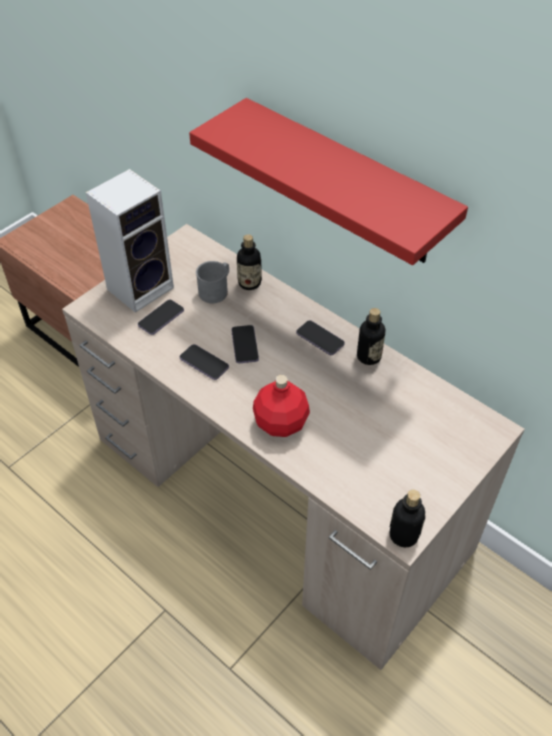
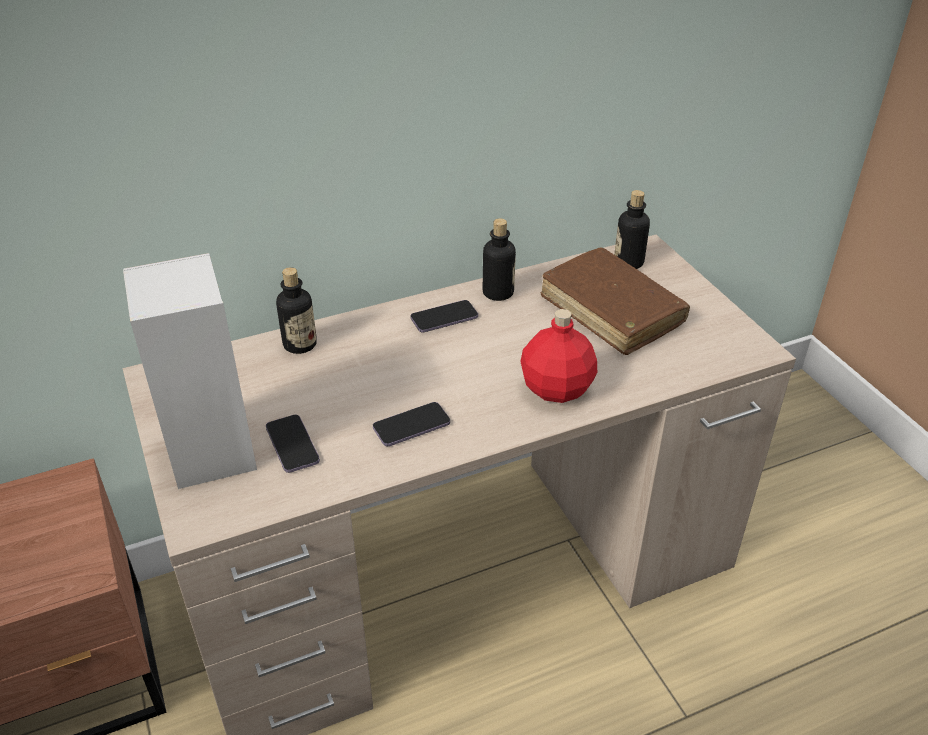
camera: 65 degrees left, 10 degrees down
red shelf [189,98,468,265] -> none
grey mug [196,261,229,303] -> none
phone [231,325,259,363] -> none
bottle [390,490,425,547] -> bottle moved to [614,190,650,269]
none -> brown book [541,248,690,355]

